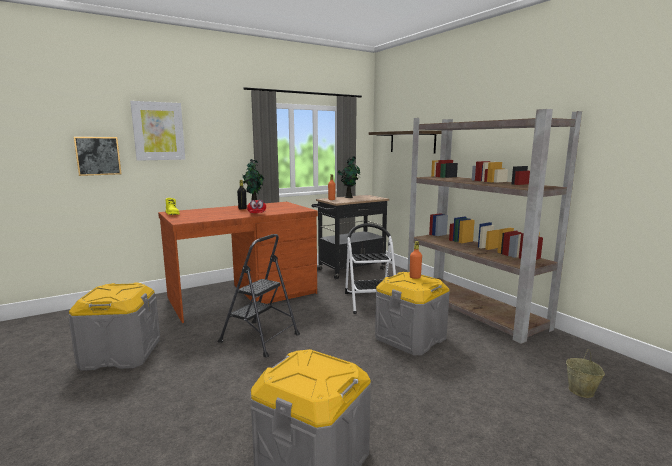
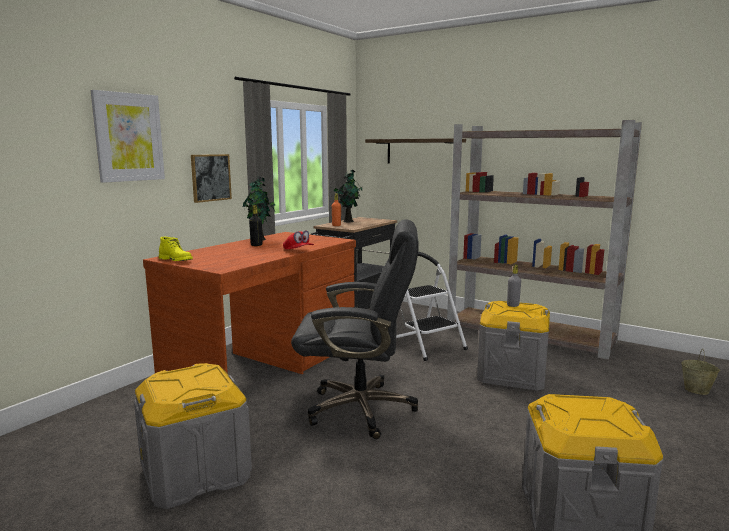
camera: 25 degrees left, 0 degrees up
picture [74,137,122,176] -> picture moved to [191,154,232,203]
black step ladder [218,234,300,358] -> black office chair [291,219,419,439]
orange bottle [410,241,422,279] -> grey bottle [507,265,521,307]

